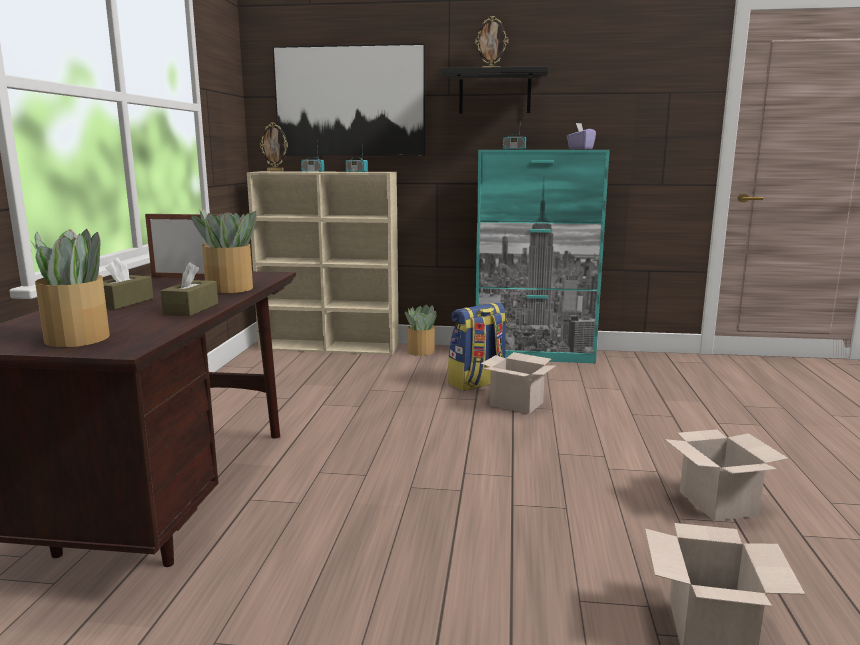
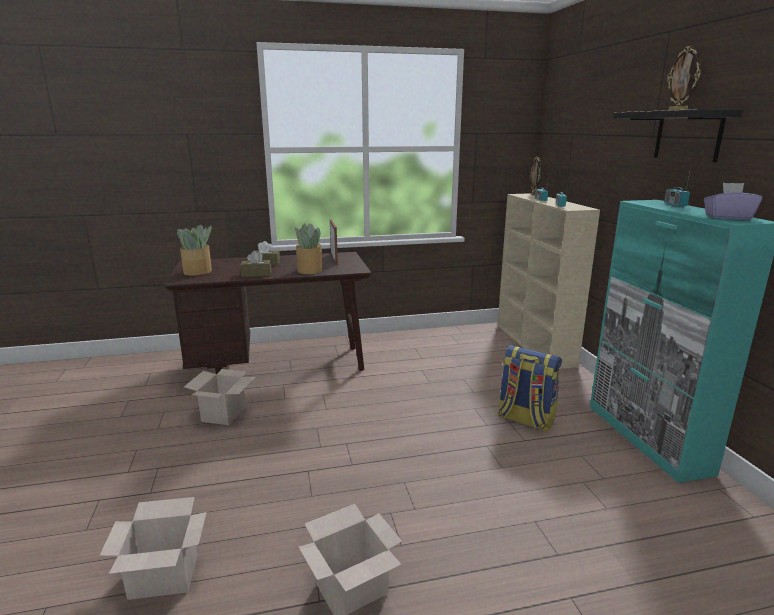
camera: 70 degrees right, 5 degrees up
picture [272,43,425,156] -> none
potted plant [405,304,437,356] -> none
cardboard box [481,352,555,414] -> cardboard box moved to [184,369,256,425]

